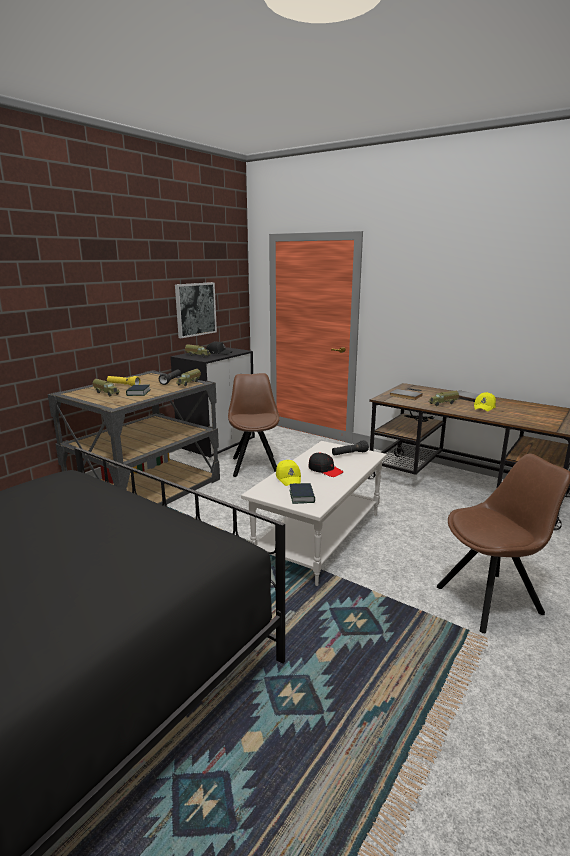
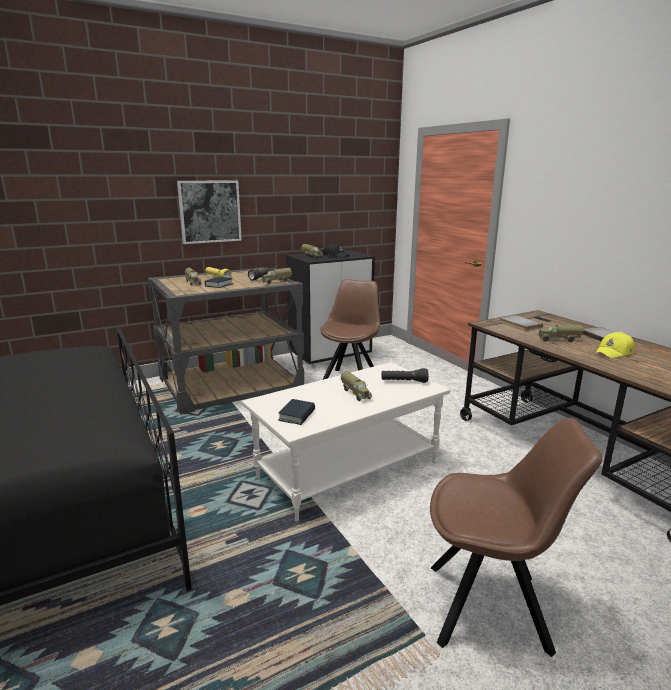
camera: 25 degrees right, 0 degrees up
picture [175,282,217,338] -> picture moved to [177,180,242,244]
yellow cap [276,460,301,486] -> none
black cap [308,452,343,477] -> toy truck [341,371,373,401]

